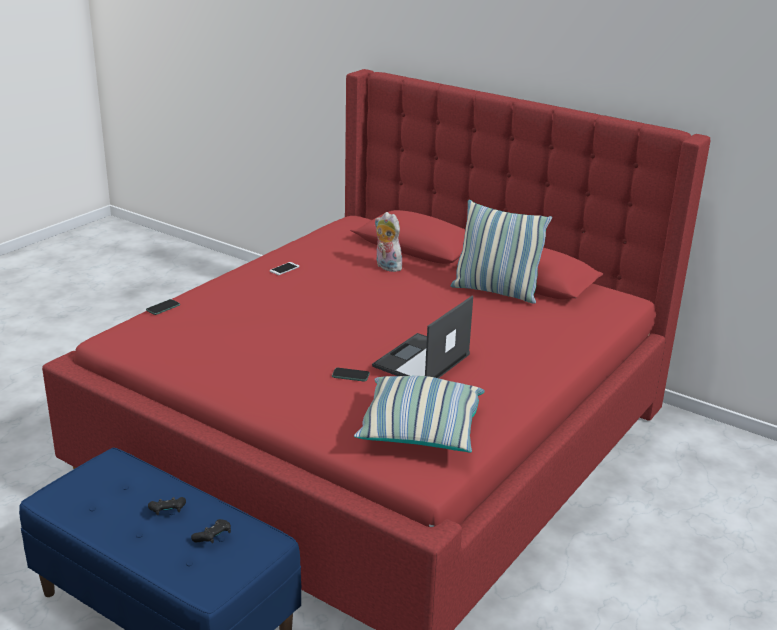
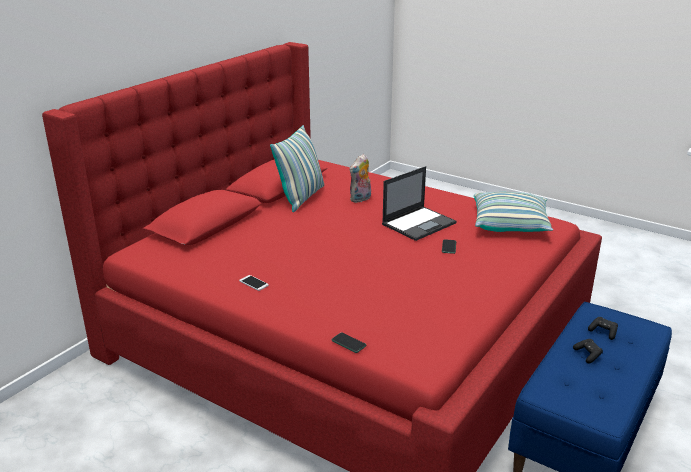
camera: 90 degrees left, 0 degrees up
laptop [372,296,473,378] -> laptop turned 75 degrees counterclockwise [382,166,456,241]
plush toy [375,212,402,272] -> plush toy moved to [350,154,371,203]

